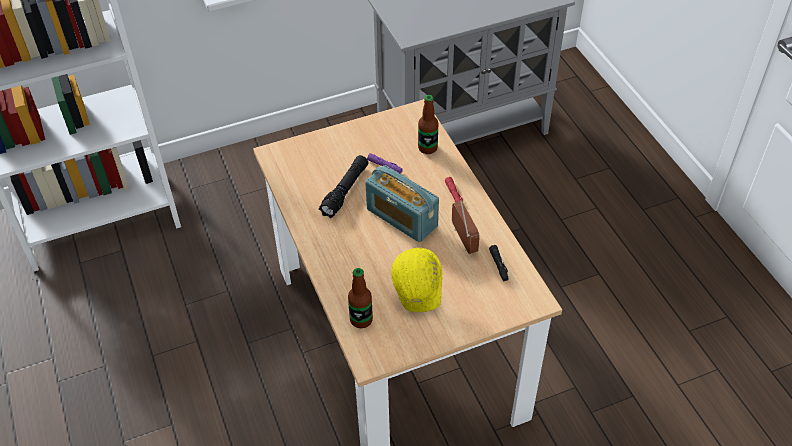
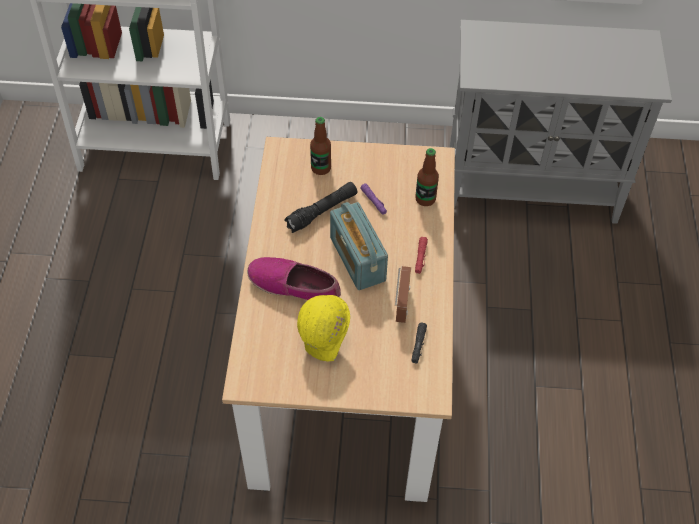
camera: 25 degrees right, 5 degrees up
bottle [348,268,373,328] -> bottle moved to [310,117,331,175]
none -> shoe [247,257,341,300]

